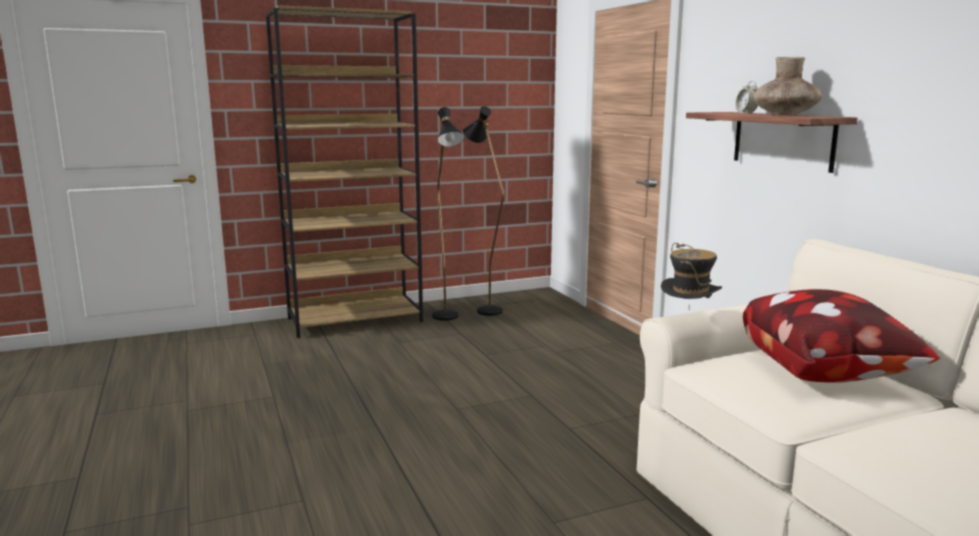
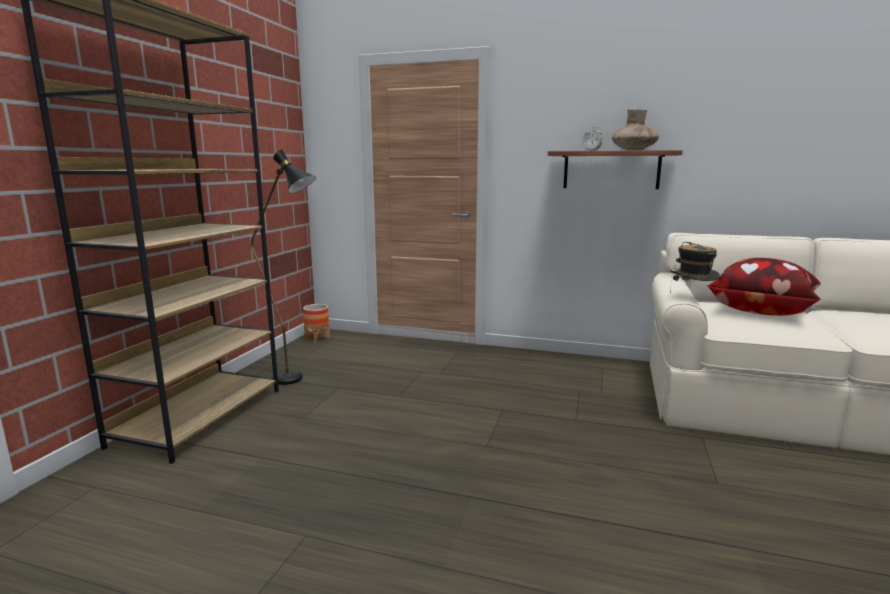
camera: 50 degrees left, 0 degrees up
black floor lamp [463,106,504,316] -> none
none -> planter [303,304,330,343]

